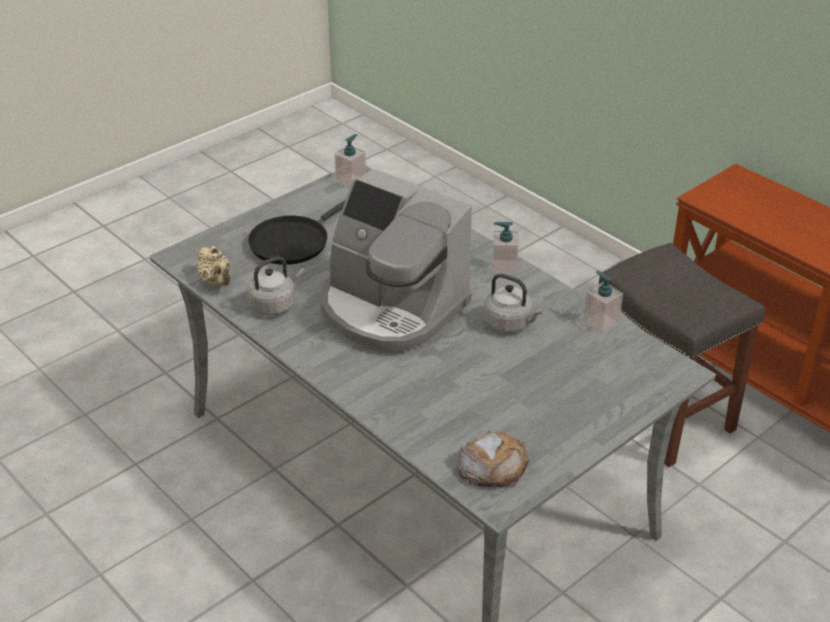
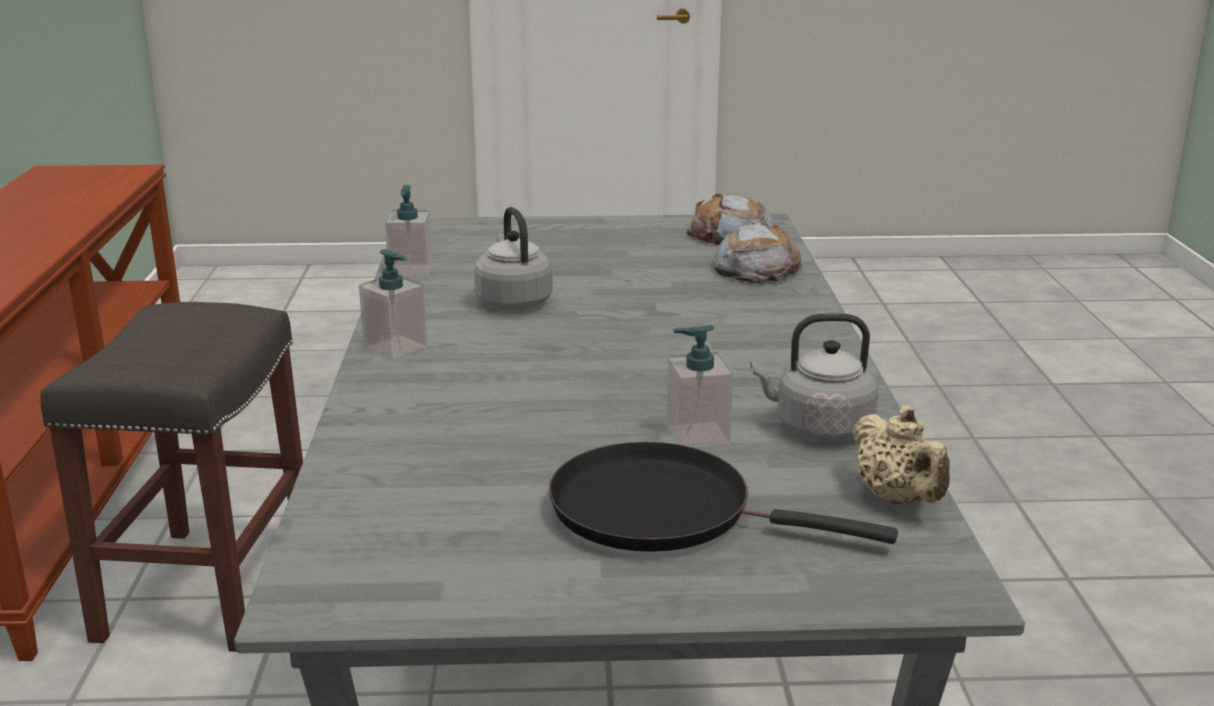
camera: 140 degrees left, 15 degrees down
beige teapot [197,246,232,286] -> beige teapot turned 150 degrees clockwise [852,406,950,504]
black frying pan [248,200,345,265] -> black frying pan turned 150 degrees counterclockwise [549,442,898,552]
coffee machine [320,169,472,353] -> none
soap dispenser [334,134,366,188] -> soap dispenser moved to [666,325,733,448]
none -> bread [714,223,803,283]

